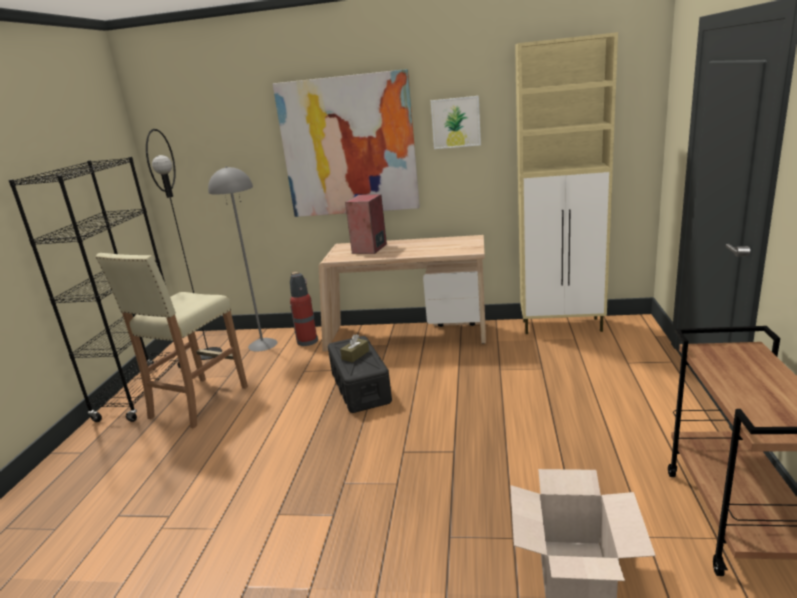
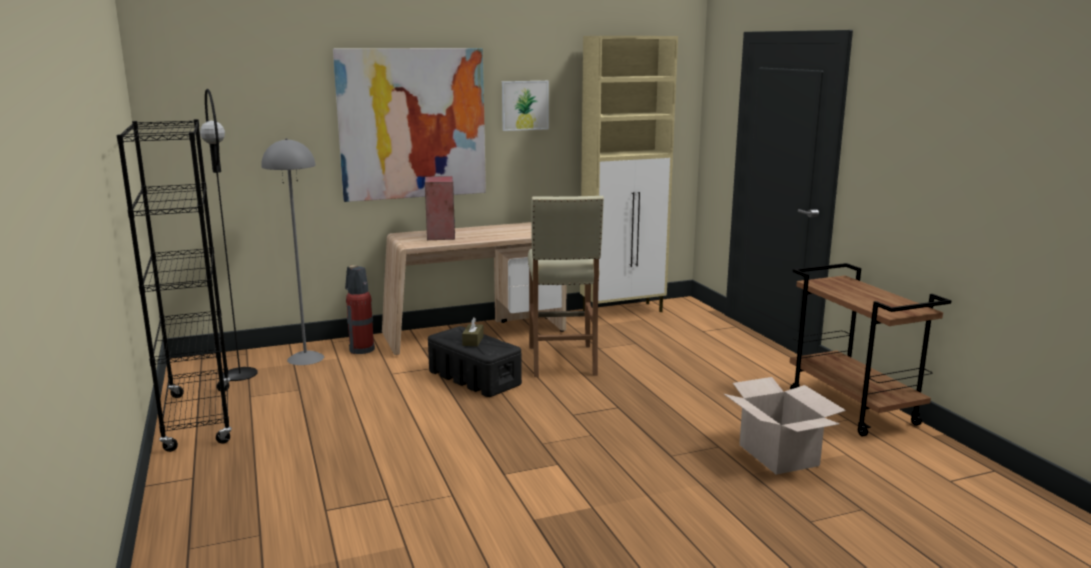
camera: 30 degrees left, 5 degrees down
beige stool [95,253,248,429] -> beige stool moved to [528,196,604,377]

